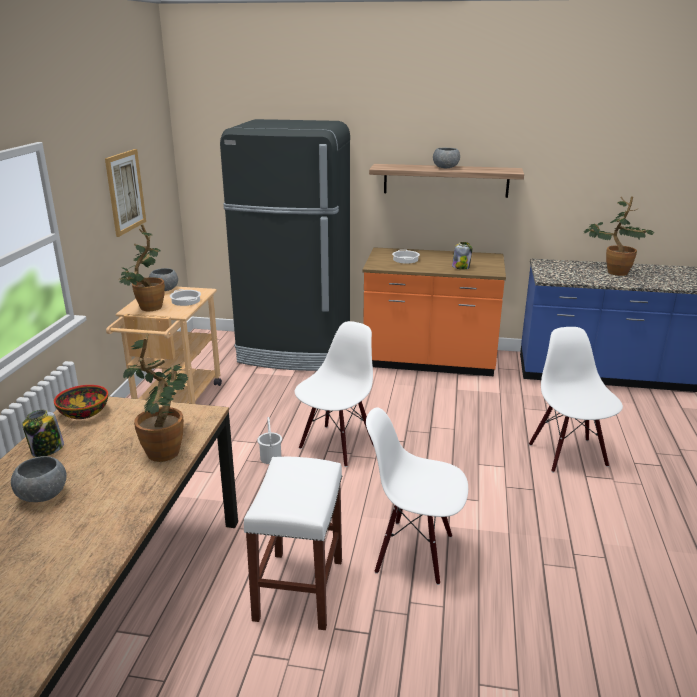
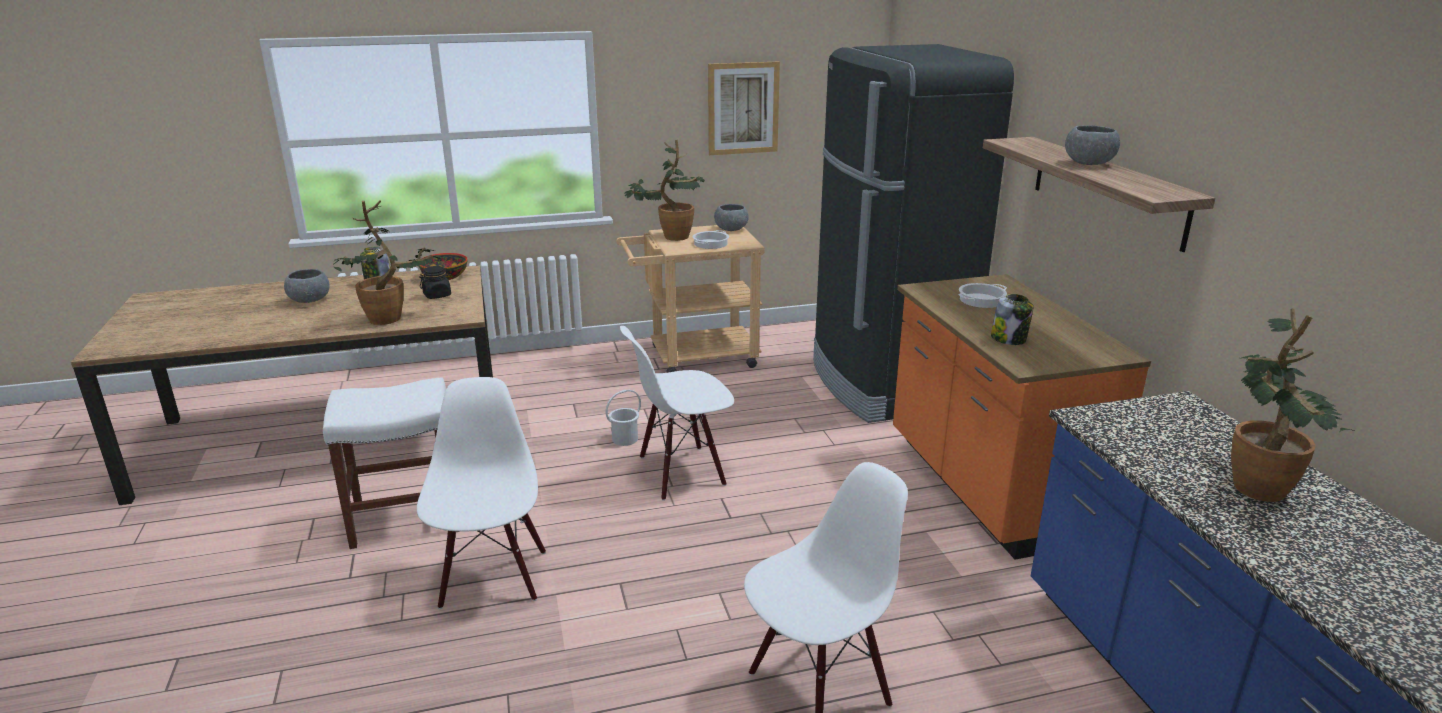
camera: 65 degrees right, 0 degrees up
white chair [294,321,374,467] -> white chair turned 150 degrees clockwise [620,326,734,501]
none -> black jar [419,266,451,299]

